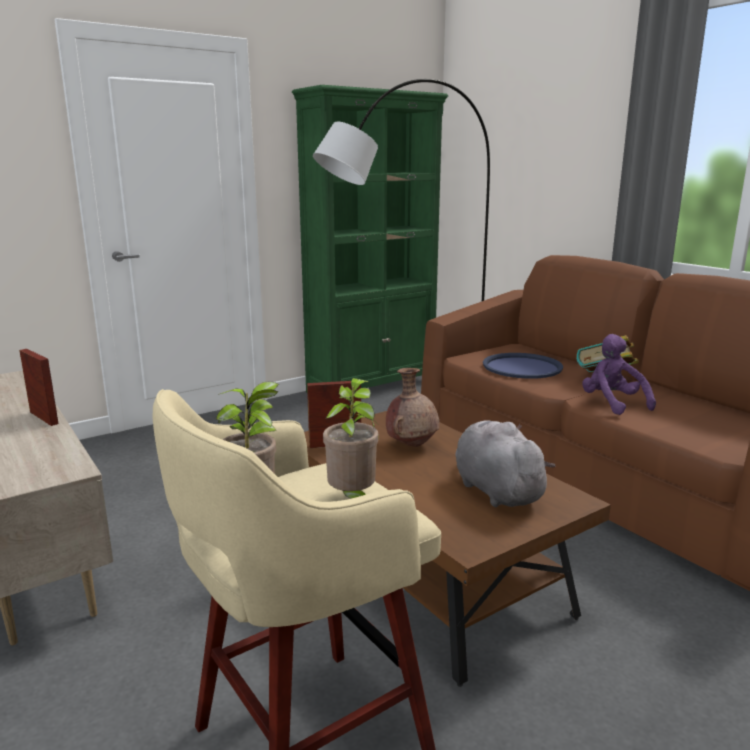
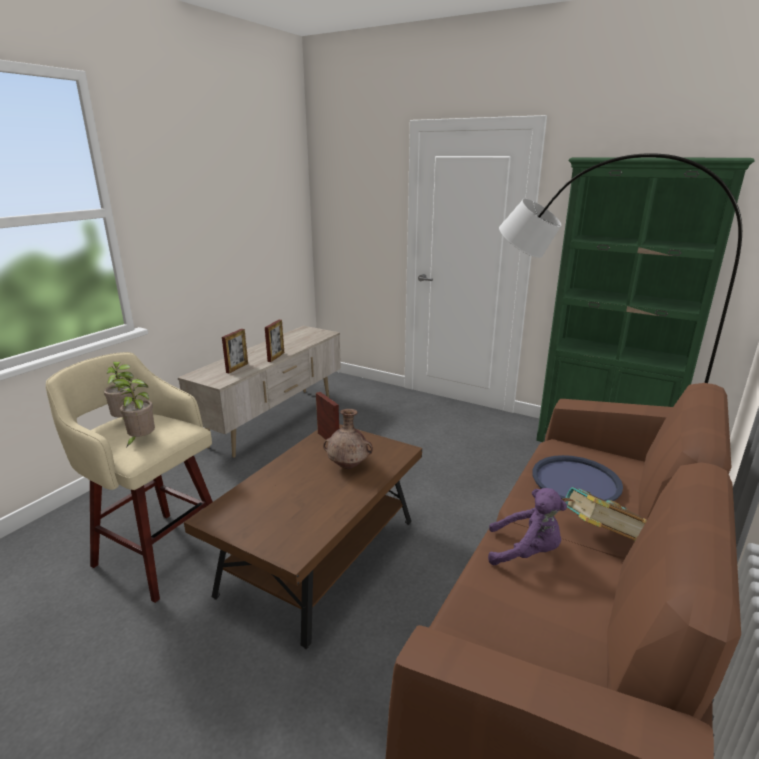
camera: 65 degrees right, 5 degrees up
grey plush toy [455,420,556,507] -> none
purple plush toy [582,334,656,415] -> purple plush toy turned 60 degrees clockwise [488,488,567,566]
none -> picture frame [222,329,248,374]

